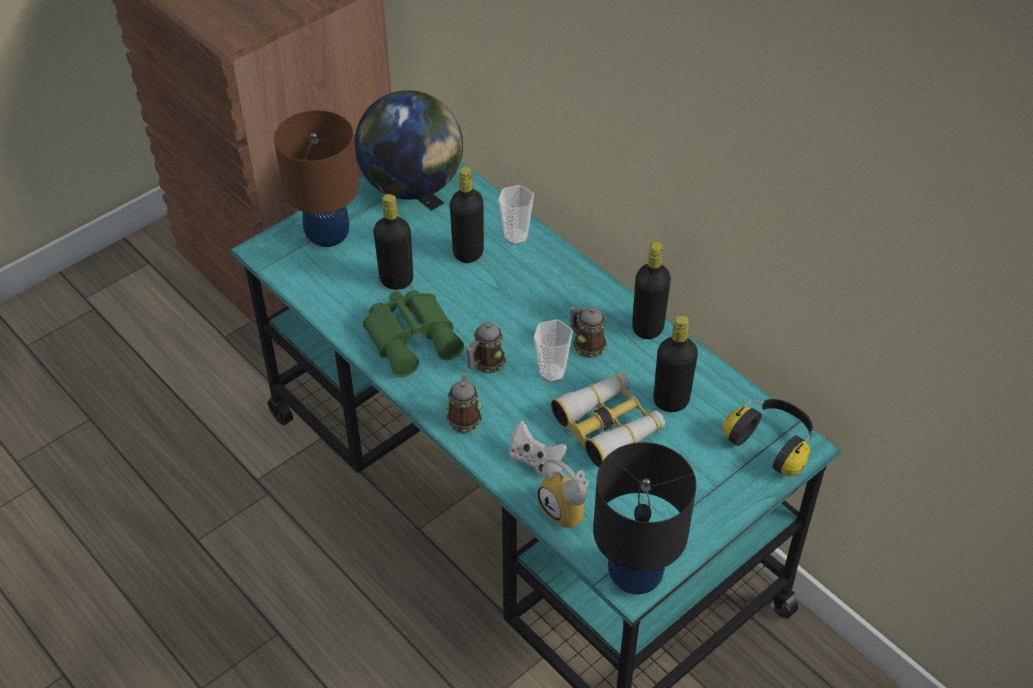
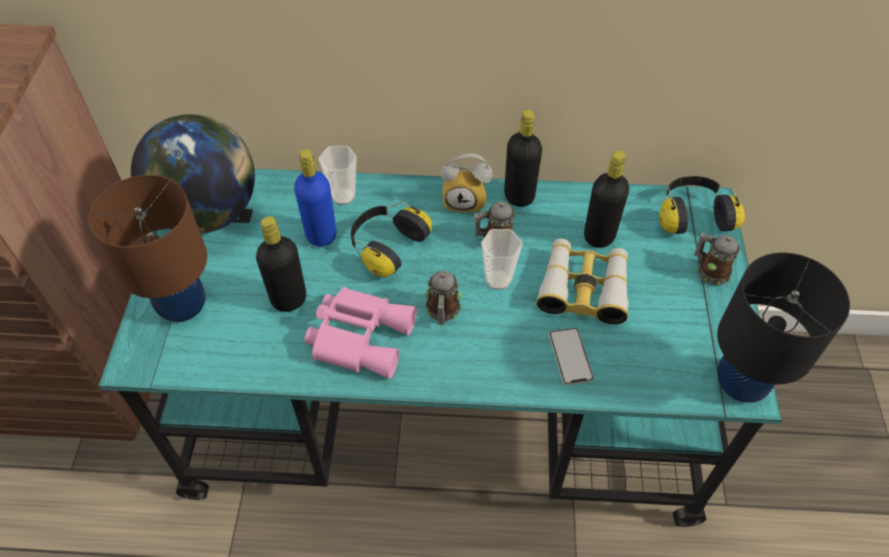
camera: 45 degrees left, 5 degrees up
green binoculars [363,290,464,377] -> pink binoculars [305,287,417,379]
mug [446,373,483,433] -> mug moved to [693,232,740,285]
black bottle [450,167,484,263] -> blue bottle [294,149,336,247]
white game controller [509,421,567,476] -> phone [549,328,594,385]
alarm clock [538,459,589,528] -> alarm clock moved to [441,154,493,214]
none -> headphones [351,202,432,277]

